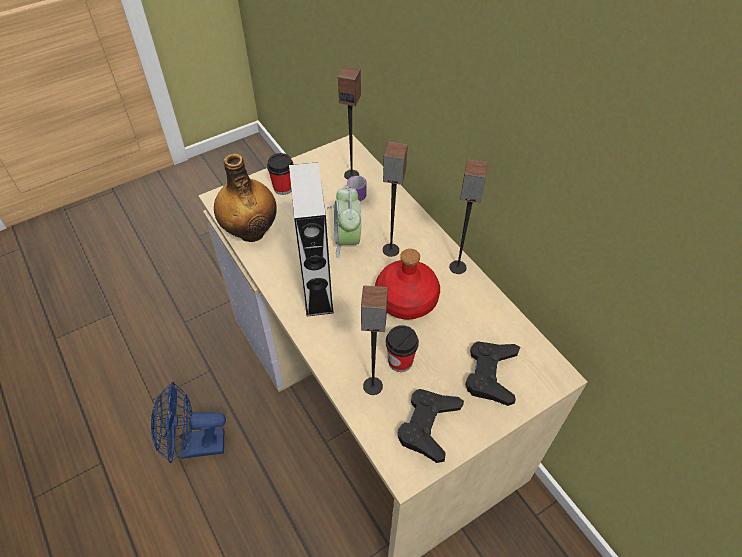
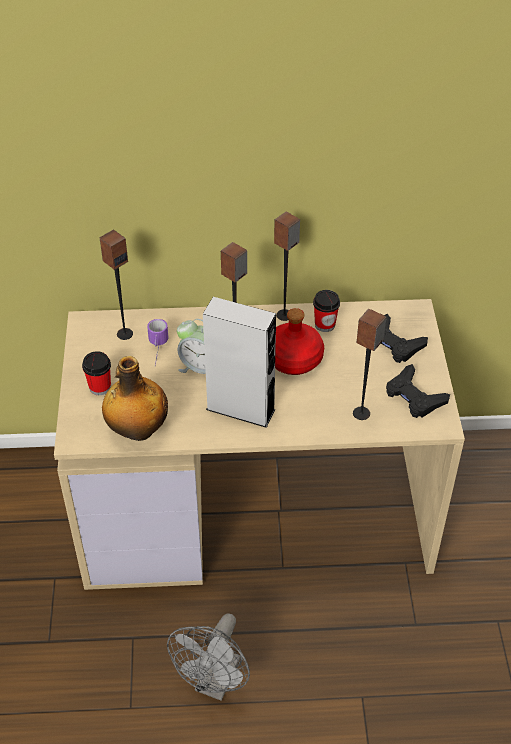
camera: 60 degrees left, 5 degrees down
blue fan [151,382,226,463] -> grey fan [167,613,250,701]
cup [386,325,419,372] -> cup moved to [313,290,340,332]

